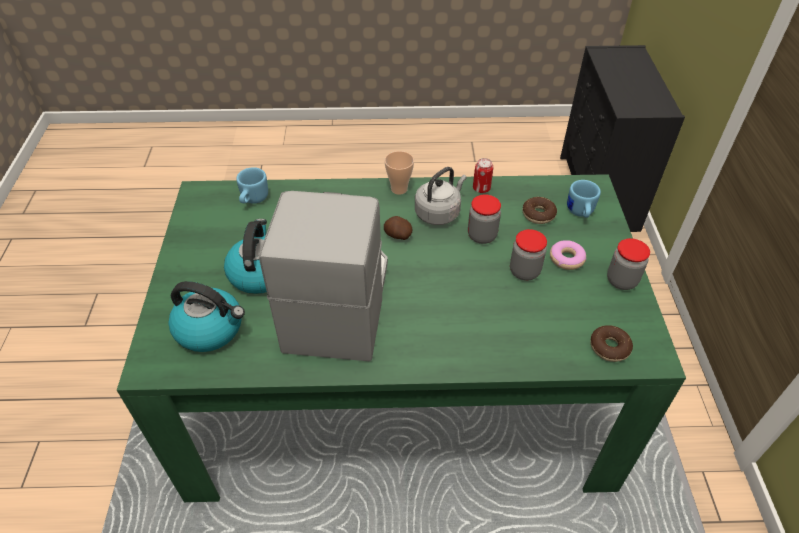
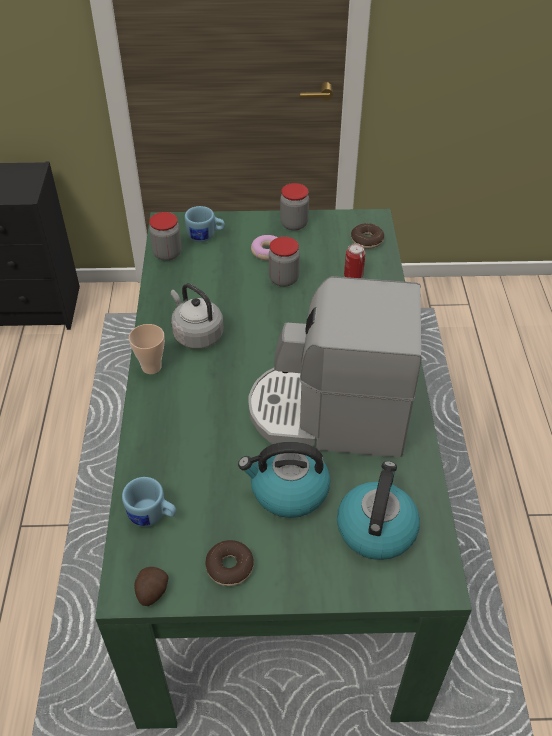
camera: 90 degrees left, 0 degrees up
potato [384,216,412,240] -> potato moved to [134,567,169,606]
jar [468,194,501,244] -> jar moved to [149,212,182,261]
can [473,158,493,193] -> can moved to [344,243,365,278]
donut [522,197,557,224] -> donut moved to [205,540,254,586]

